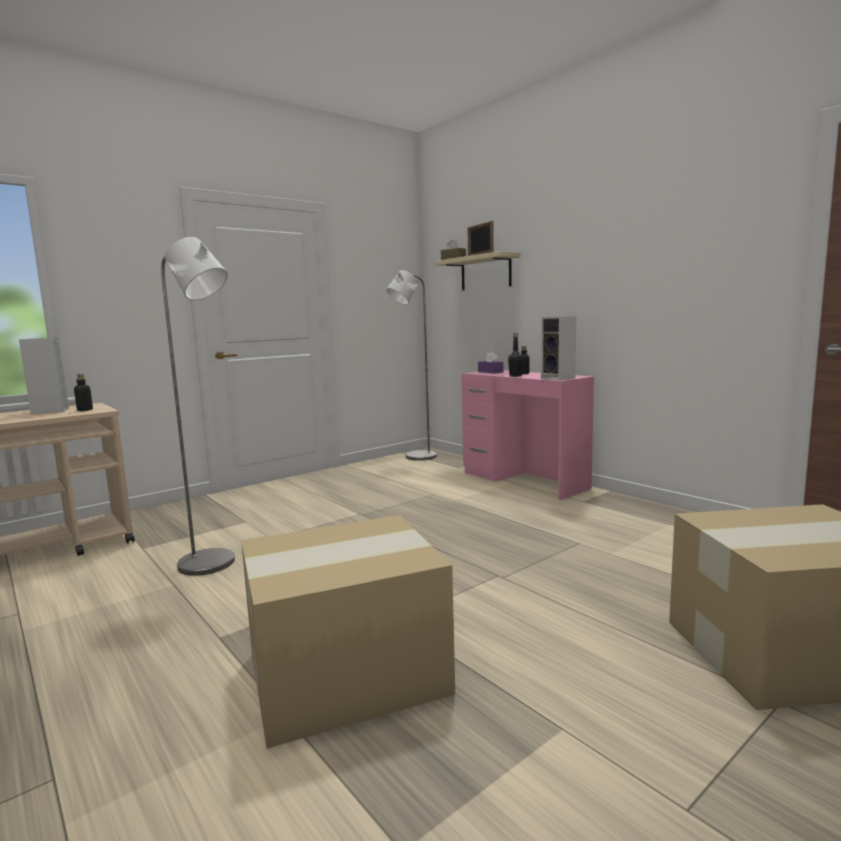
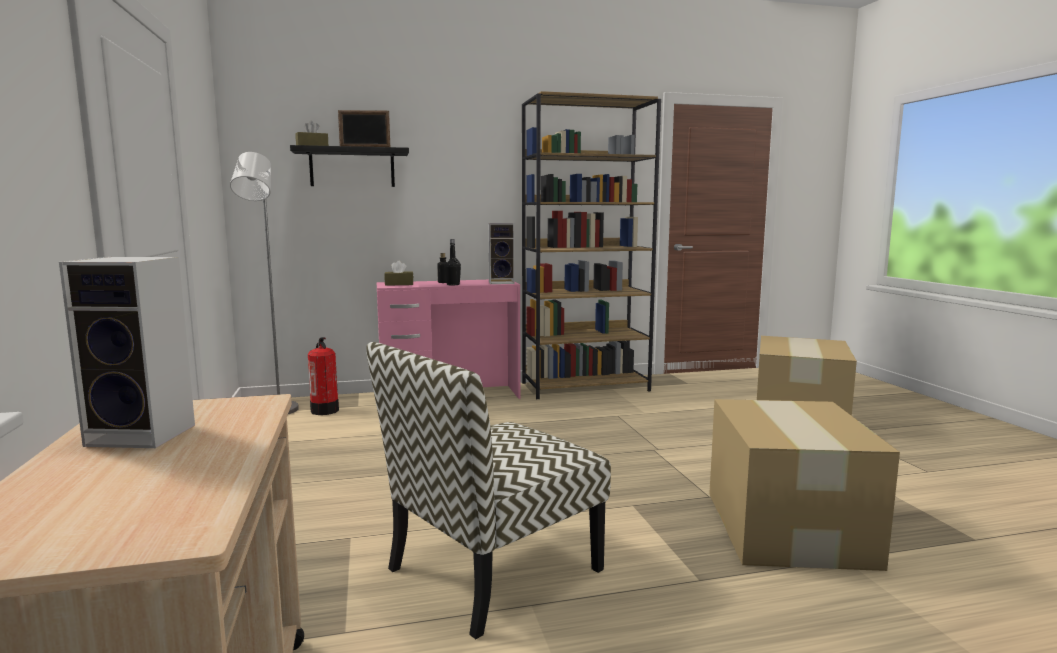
camera: 65 degrees left, 0 degrees up
bottle [74,374,93,411] -> none
grey floor lamp [161,237,235,576] -> chair [366,342,611,639]
beige shelf [435,251,520,290] -> black shelf [290,145,409,187]
purple tissue box [478,351,503,373] -> brown tissue box [384,261,414,286]
none -> fire extinguisher [308,337,339,415]
none -> brown bookcase [522,91,661,399]

